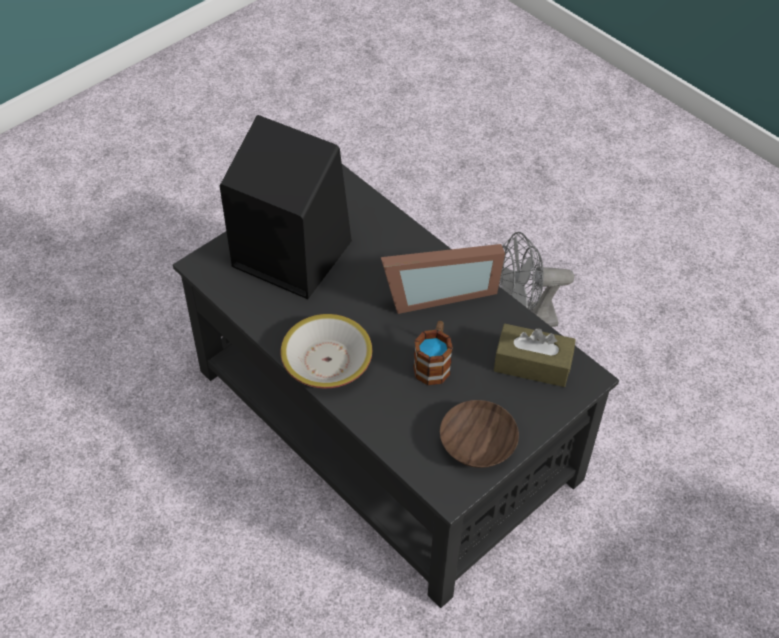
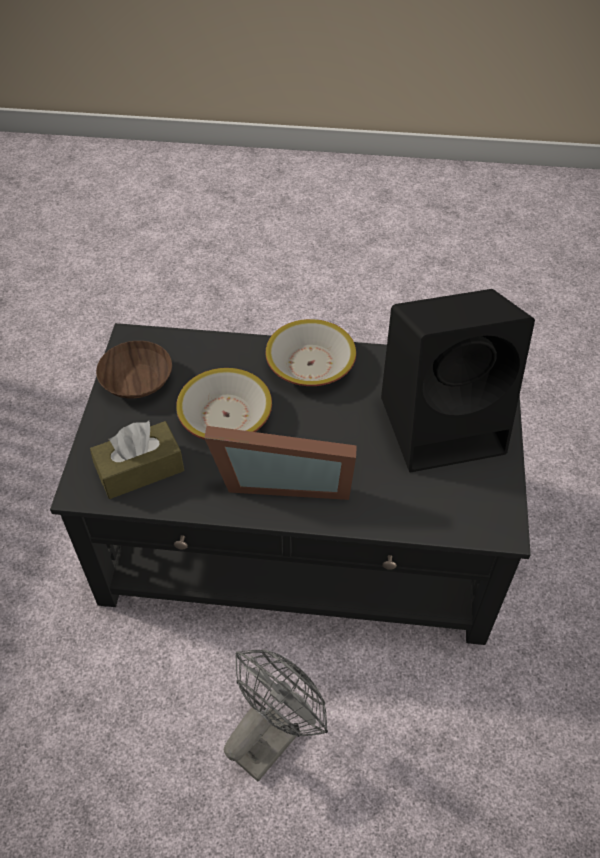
camera: 140 degrees right, 0 degrees up
picture frame [381,244,505,314] -> picture frame turned 120 degrees counterclockwise [204,426,357,500]
mug [413,321,453,385] -> bowl [176,368,272,440]

